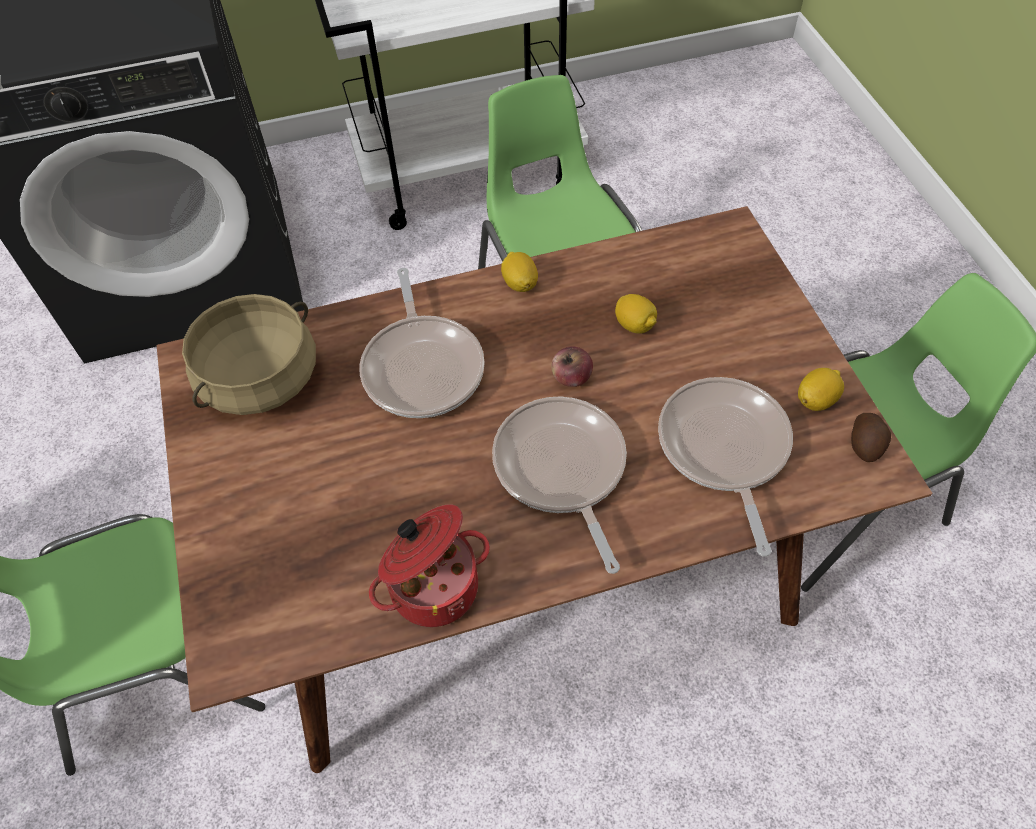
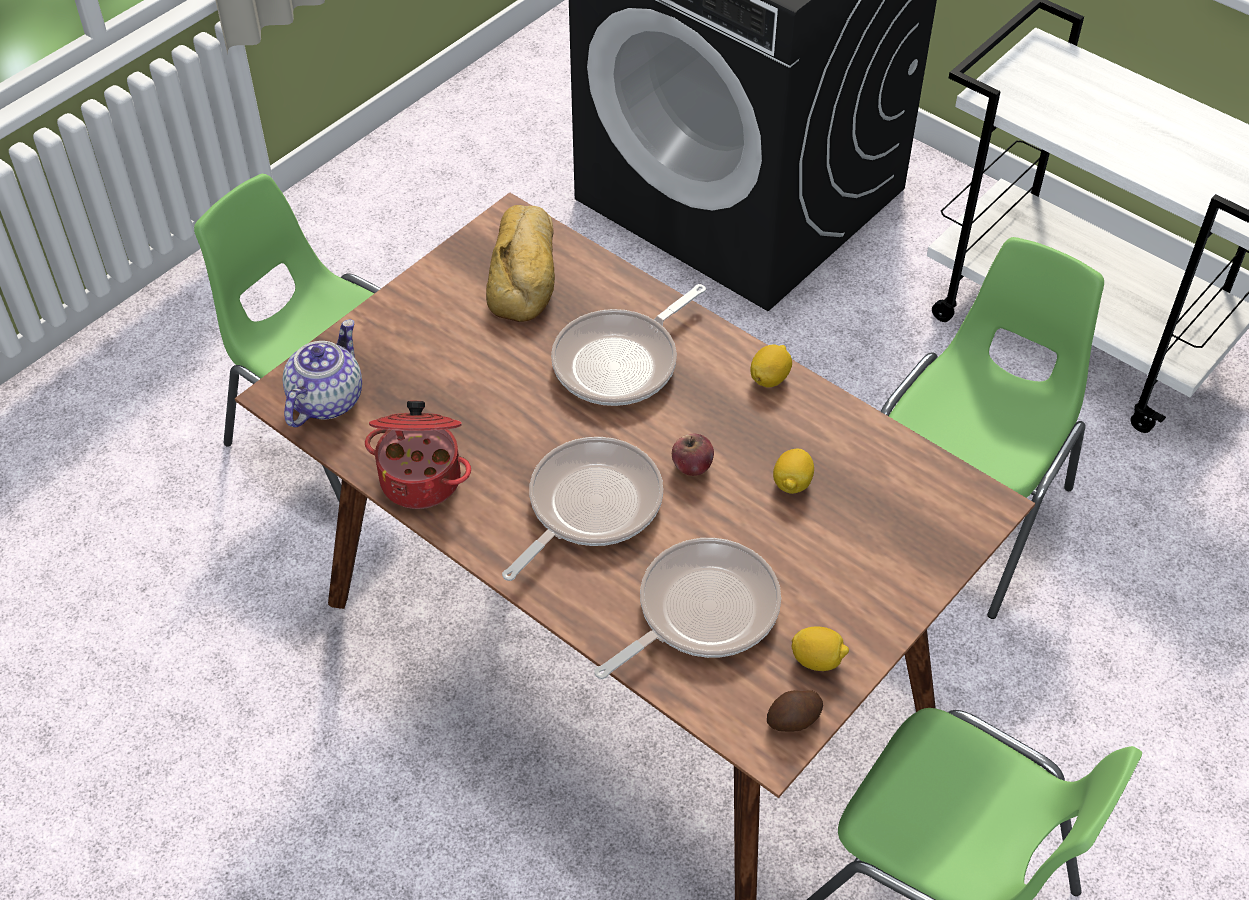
camera: 55 degrees right, 5 degrees down
beige cooking pot [182,294,316,415] -> bread [486,205,555,322]
none -> teapot [283,319,362,427]

